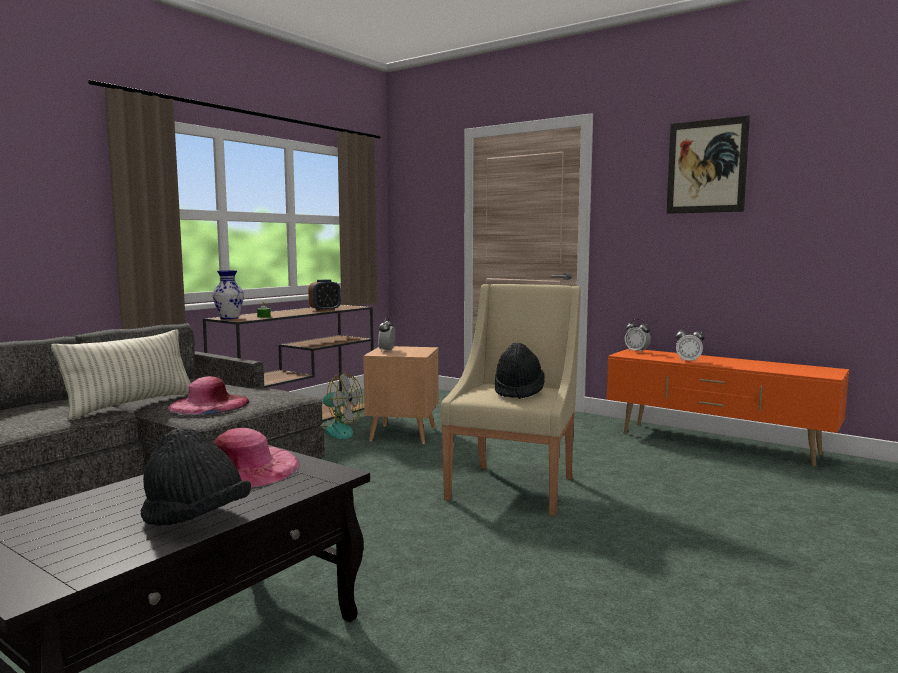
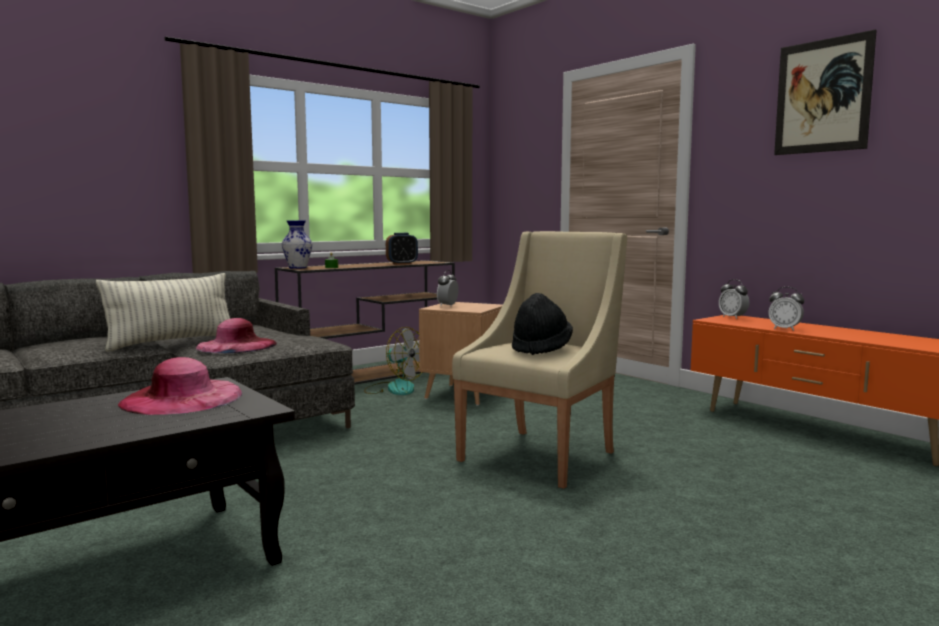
camera: 15 degrees right, 0 degrees up
black hat [141,428,251,526] -> none

